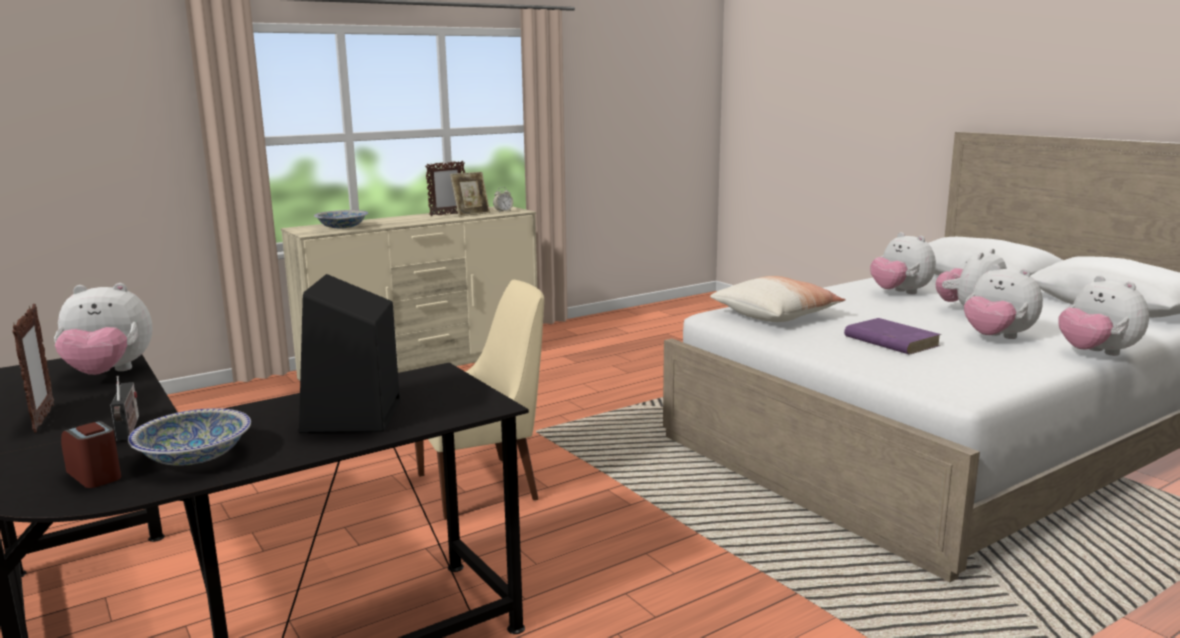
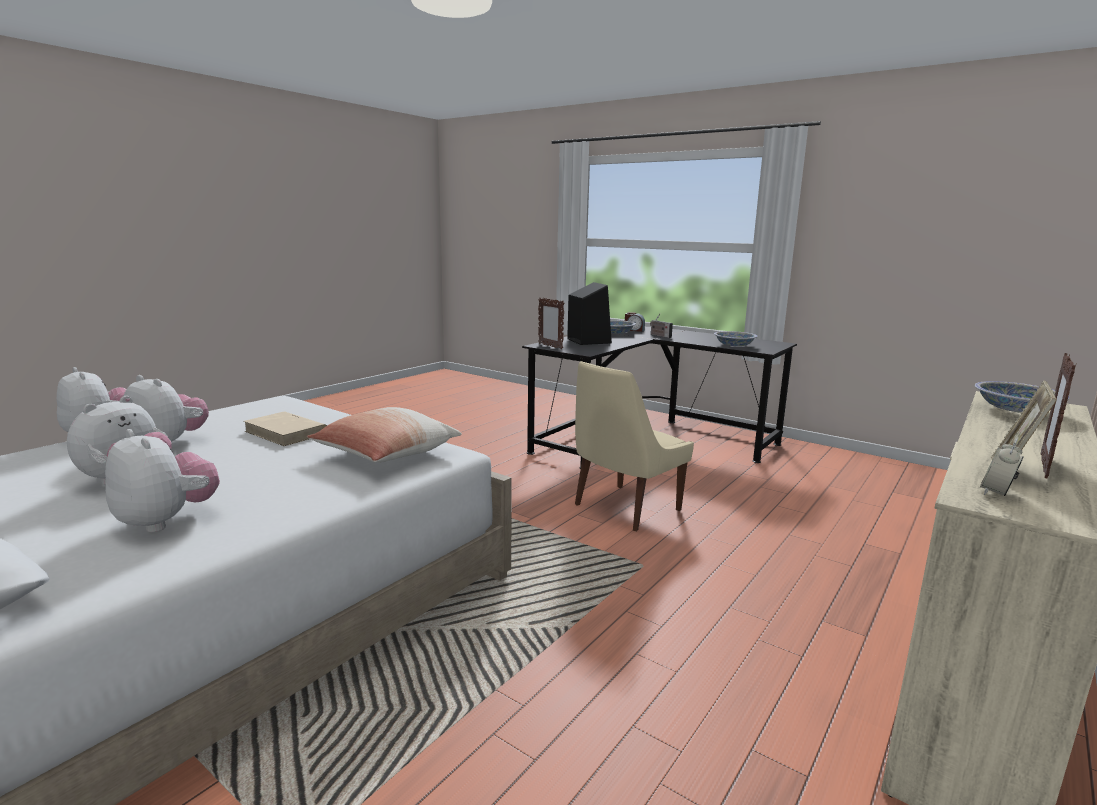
camera: 160 degrees right, 0 degrees up
picture frame [12,304,54,433] -> picture frame moved to [538,298,564,349]
plush toy [54,283,153,375] -> bowl [714,331,758,346]
purple book [844,318,941,354] -> beige book [244,412,327,446]

